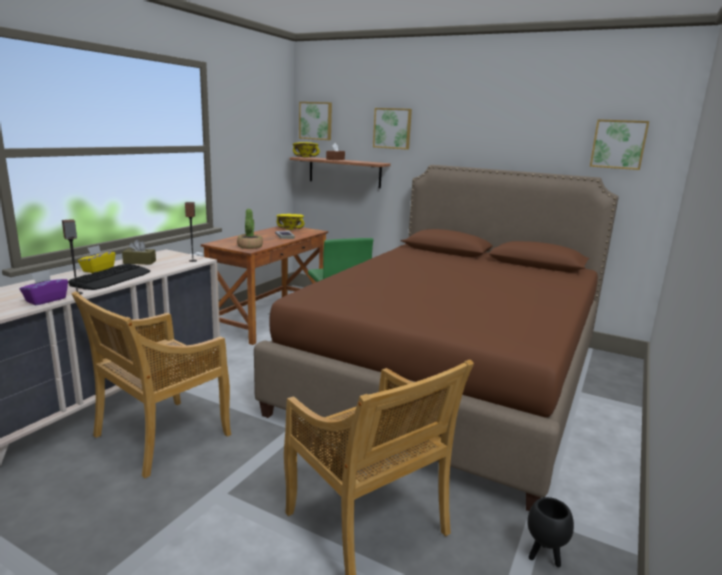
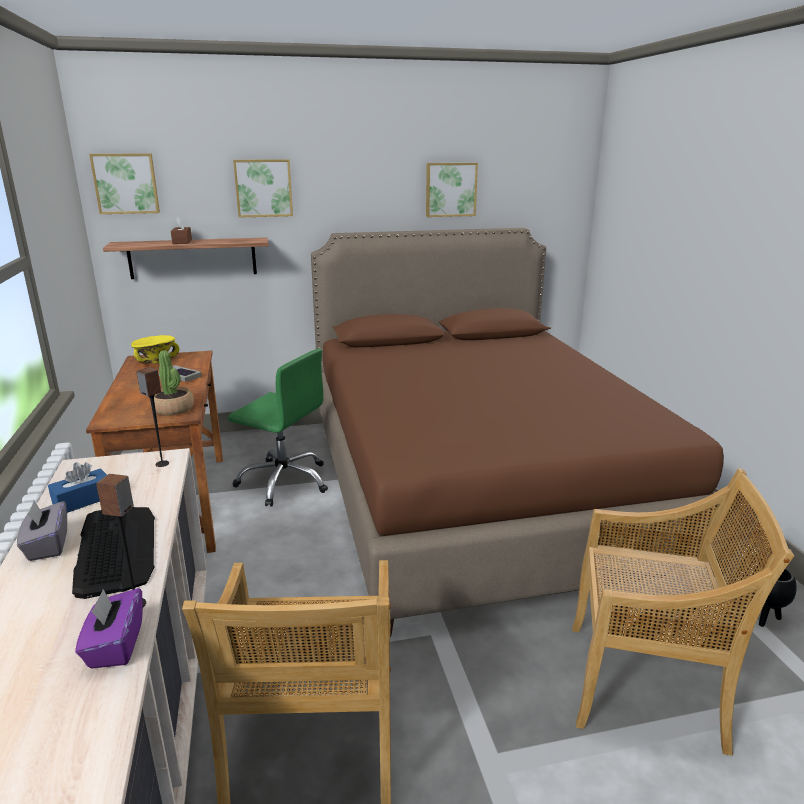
camera: 40 degrees left, 5 degrees up
yellow tissue box [78,245,115,273] -> grey tissue box [17,501,67,561]
brown tissue box [122,239,156,265] -> blue tissue box [48,462,107,513]
yellow bowl [293,142,320,157] -> none
picture [590,119,649,170] -> picture moved to [426,163,478,217]

